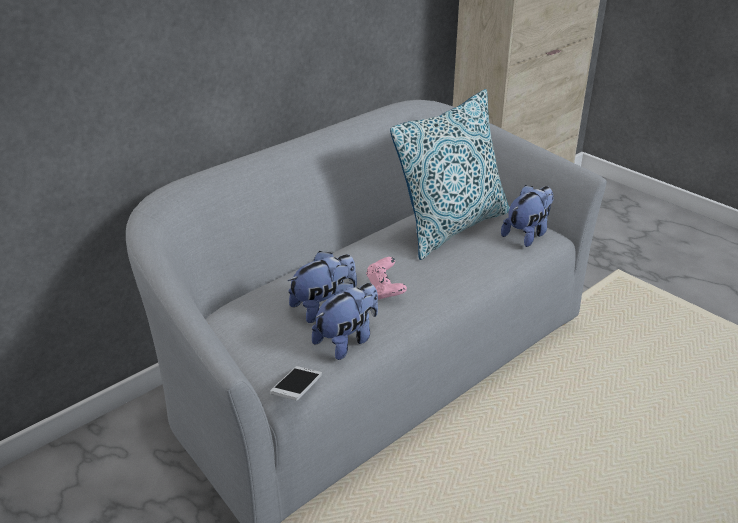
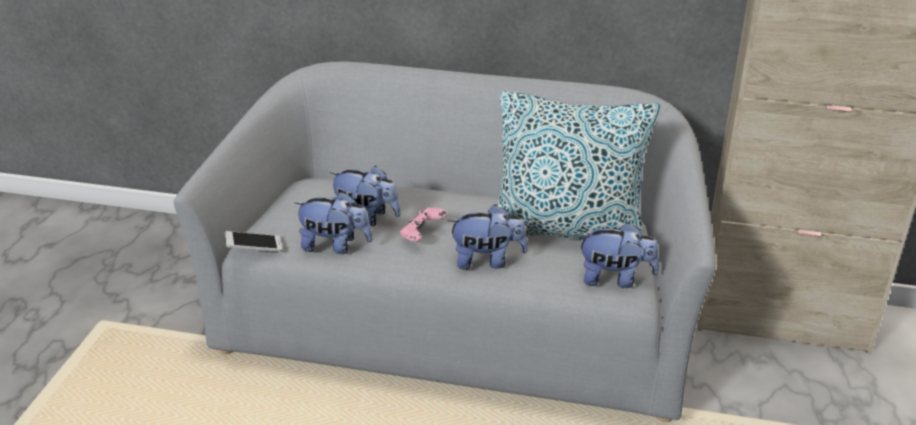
camera: 55 degrees right, 0 degrees up
none -> plush toy [448,205,528,269]

